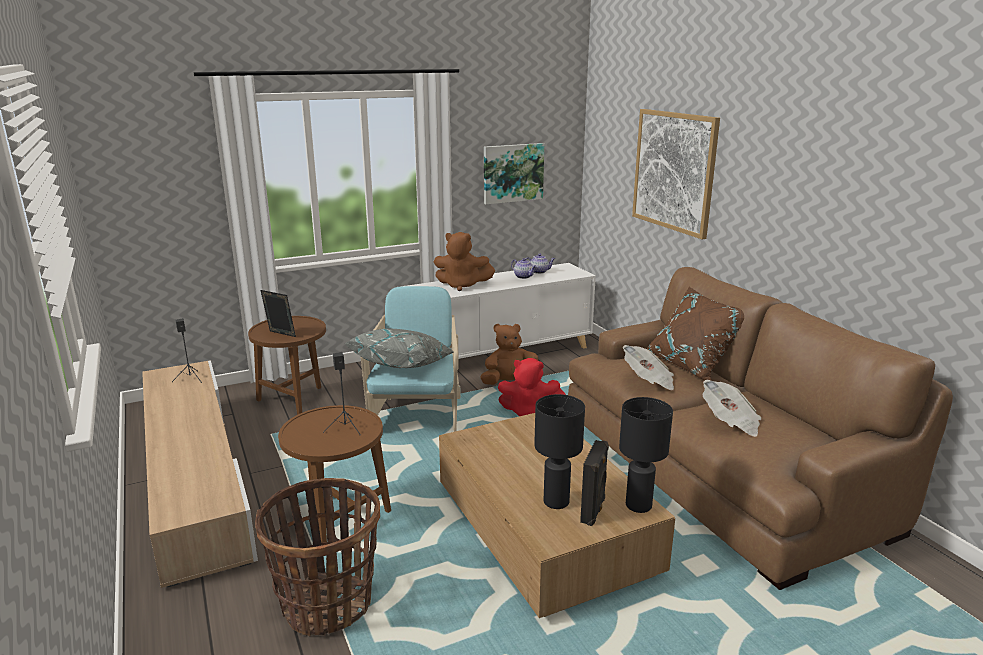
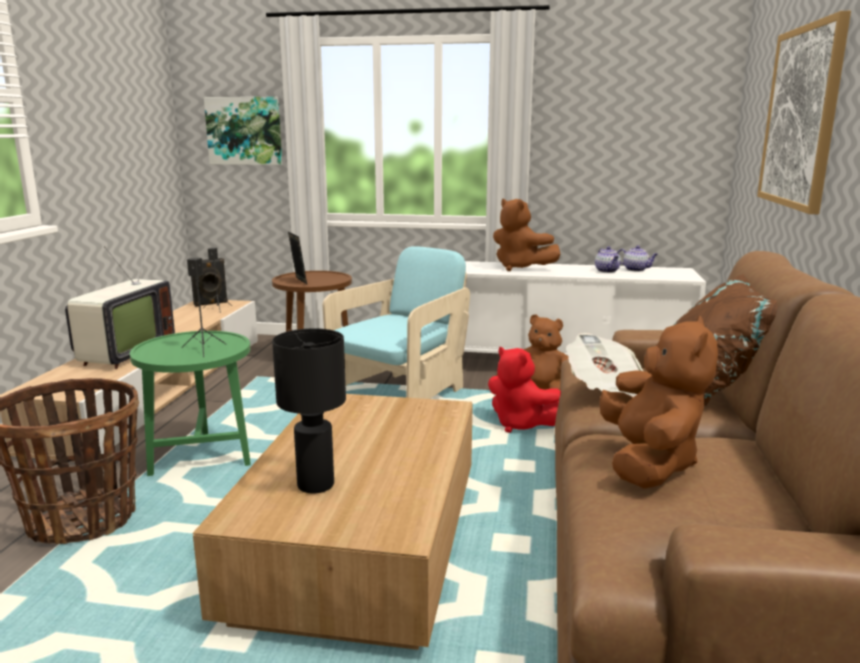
camera: 35 degrees right, 5 degrees down
brown side table [278,405,391,543] -> green side table [130,331,251,476]
grey pillow [345,329,454,368] -> none
picture [484,143,544,204] -> picture moved to [204,97,282,165]
black speaker [580,440,609,526] -> black speaker moved to [191,258,228,307]
black table lamp [619,397,673,513] -> none
newspaper [702,380,761,437] -> brown plush toy [599,316,718,489]
none -> television [65,232,175,369]

